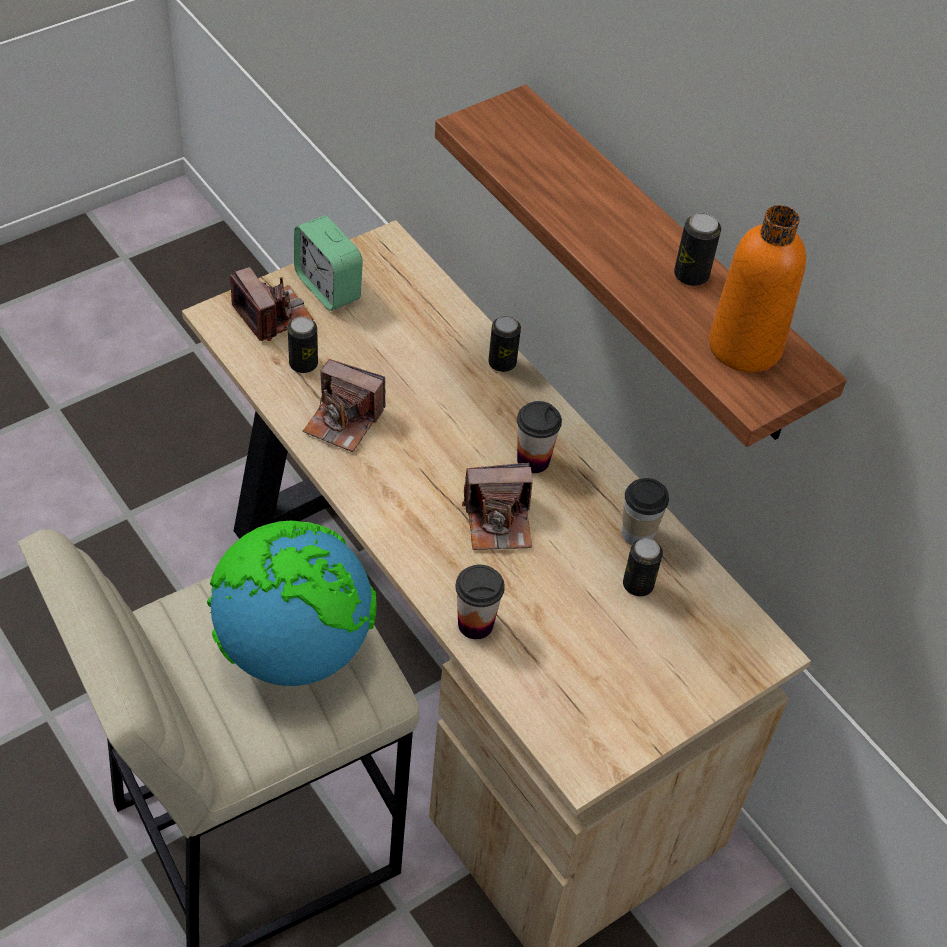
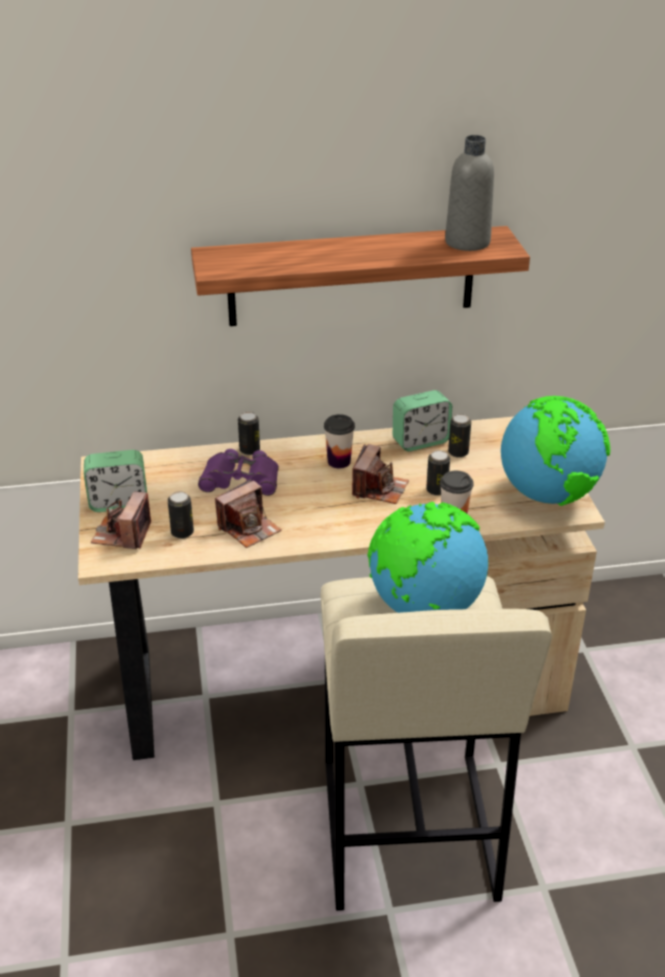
camera: 60 degrees left, 15 degrees down
camera [230,267,313,341] -> camera turned 75 degrees counterclockwise [91,491,151,549]
cup [622,478,669,545] -> alarm clock [393,390,452,451]
can [674,213,721,286] -> can moved to [426,450,450,496]
orange bottle [709,205,806,373] -> grey bottle [445,135,494,251]
none -> purple binoculars [198,449,279,496]
none -> globe [501,396,610,506]

